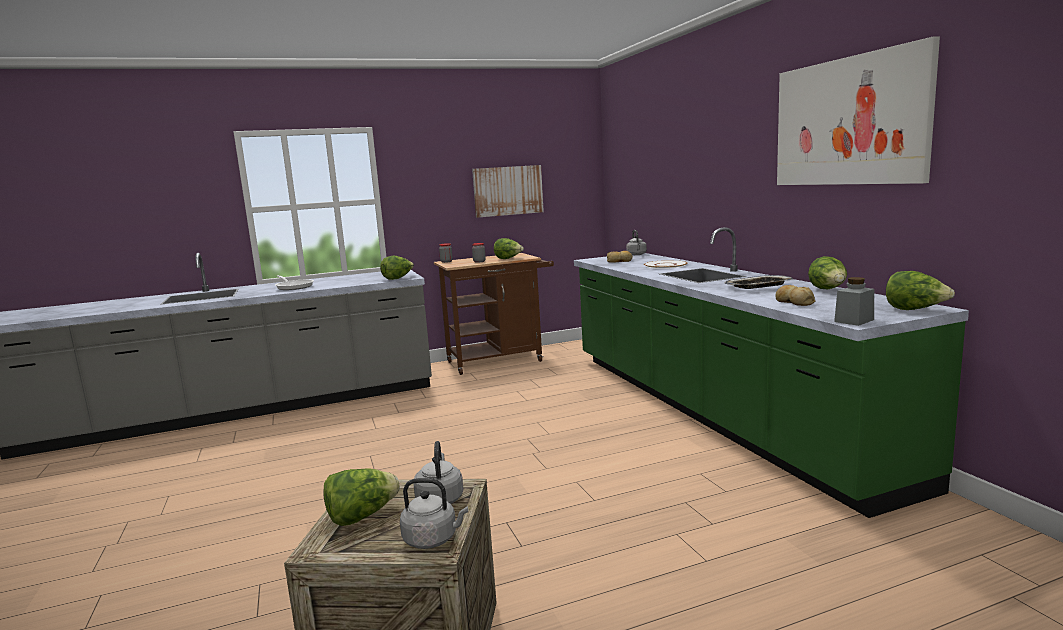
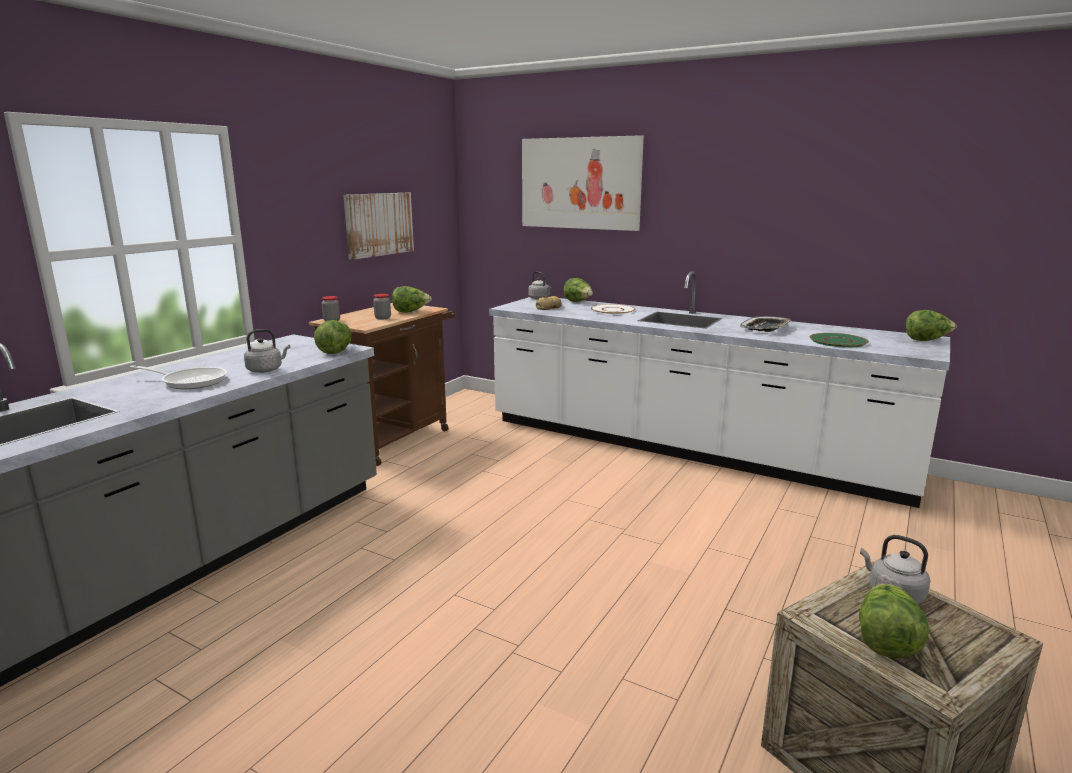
camera: 40 degrees left, 5 degrees up
grey kettle [400,478,468,549] -> grey kettle moved to [244,329,290,373]
green counter [574,227,969,518] -> white counter [489,271,950,508]
bread [776,285,815,306] -> green plate [810,333,869,348]
picture [777,36,940,185] -> picture moved to [522,135,644,231]
lettuce [808,256,847,289] -> lettuce moved to [563,278,593,302]
grey jar [834,277,874,326] -> none

